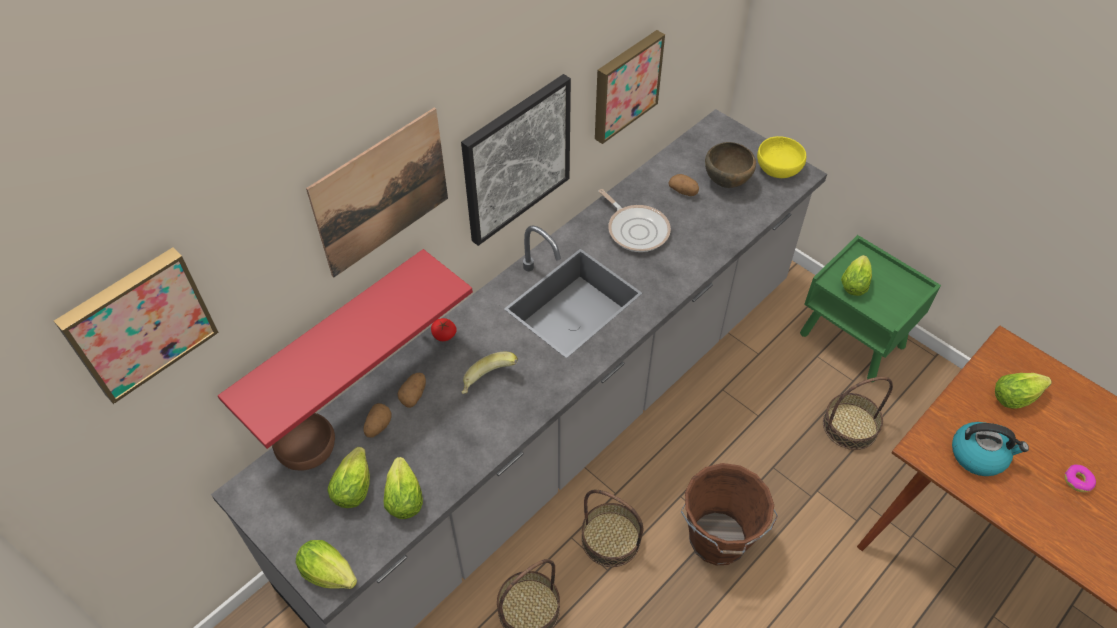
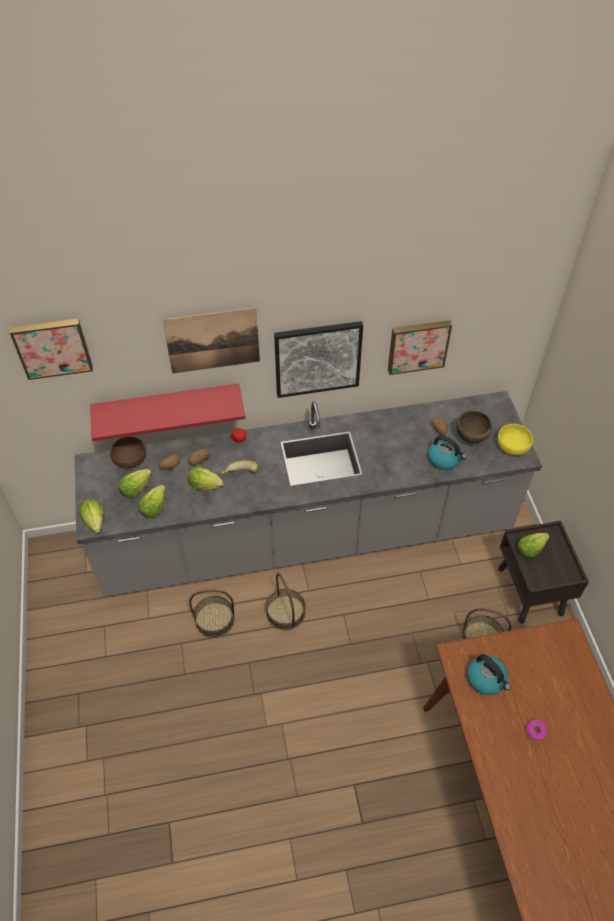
camera: 35 degrees right, 0 degrees up
frying pan [598,189,671,252] -> none
brown bucket [681,463,778,565] -> none
green nightstand [800,235,941,382] -> brown nightstand [498,521,589,624]
lettuce [995,373,1052,409] -> lettuce moved to [188,466,224,490]
none -> kettle [428,435,467,470]

